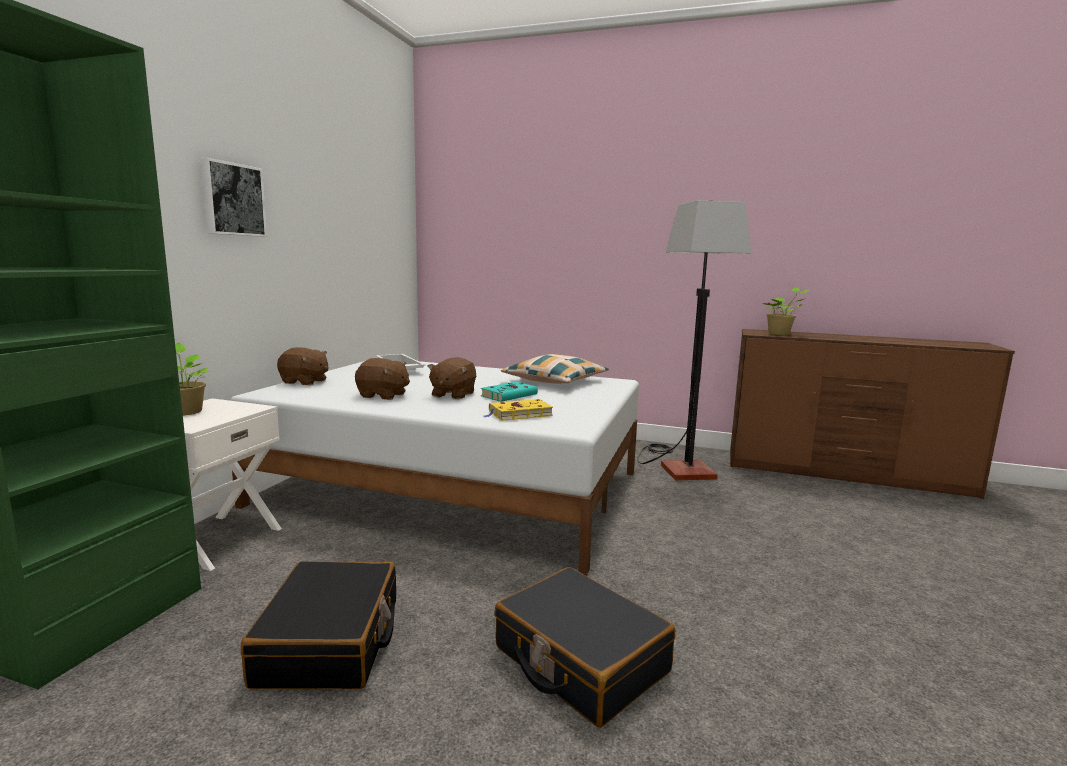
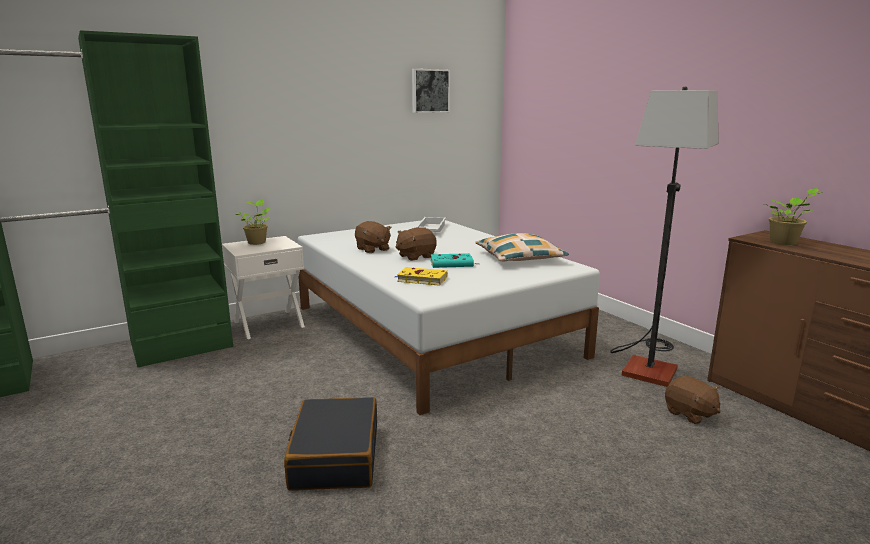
camera: 40 degrees right, 5 degrees up
picture [200,157,267,237] -> picture moved to [412,69,450,113]
black suitcase [241,561,396,689] -> none
brown plush toy [277,347,329,385] -> brown plush toy moved to [665,376,721,424]

